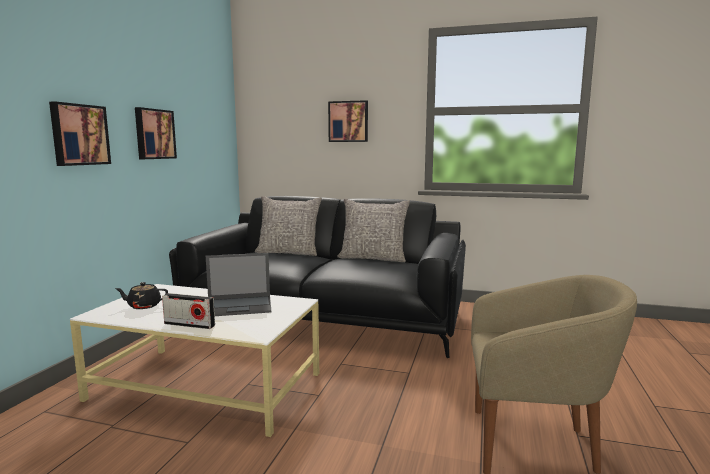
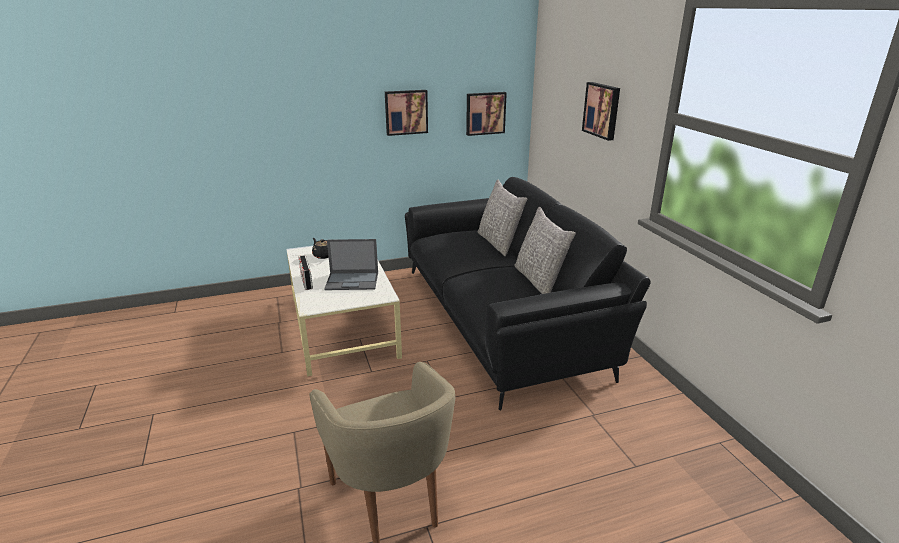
camera: 55 degrees right, 15 degrees up
picture [49,101,111,166] -> picture moved to [466,92,507,136]
laptop [206,253,271,316] -> laptop turned 45 degrees counterclockwise [324,239,378,290]

